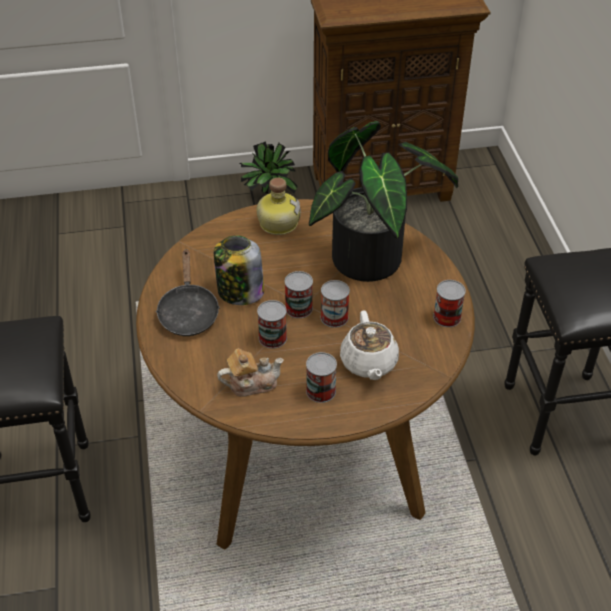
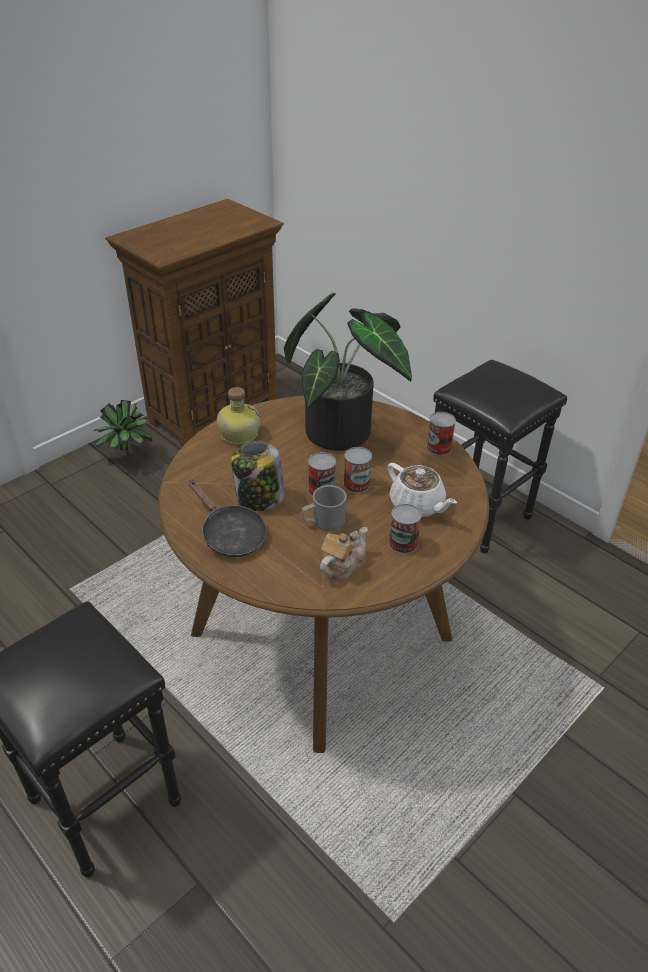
camera: 35 degrees left, 5 degrees down
can [257,300,287,349] -> grey mug [302,485,347,531]

